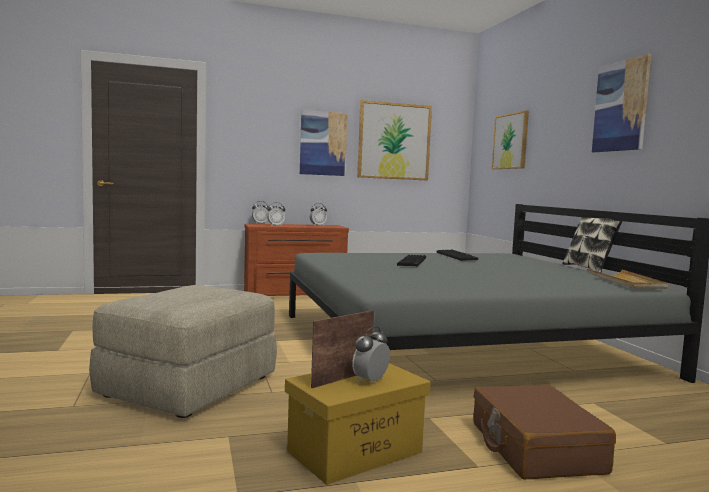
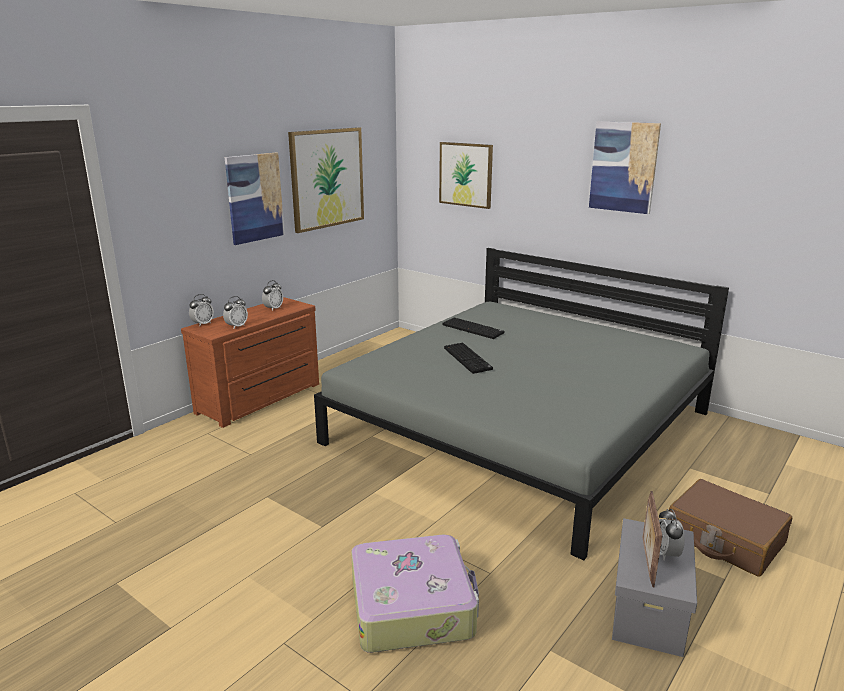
camera: 35 degrees left, 15 degrees up
beige ottoman [89,285,277,418] -> suitcase [351,535,479,653]
yellow storage box [285,363,430,485] -> grey storage box [612,518,697,657]
pillow [562,217,622,273] -> none
beige tray [587,269,668,289] -> none

